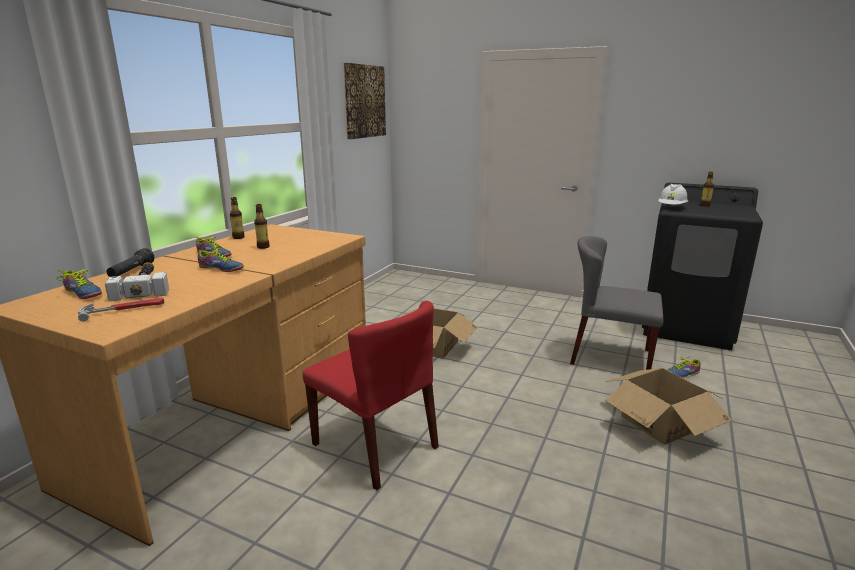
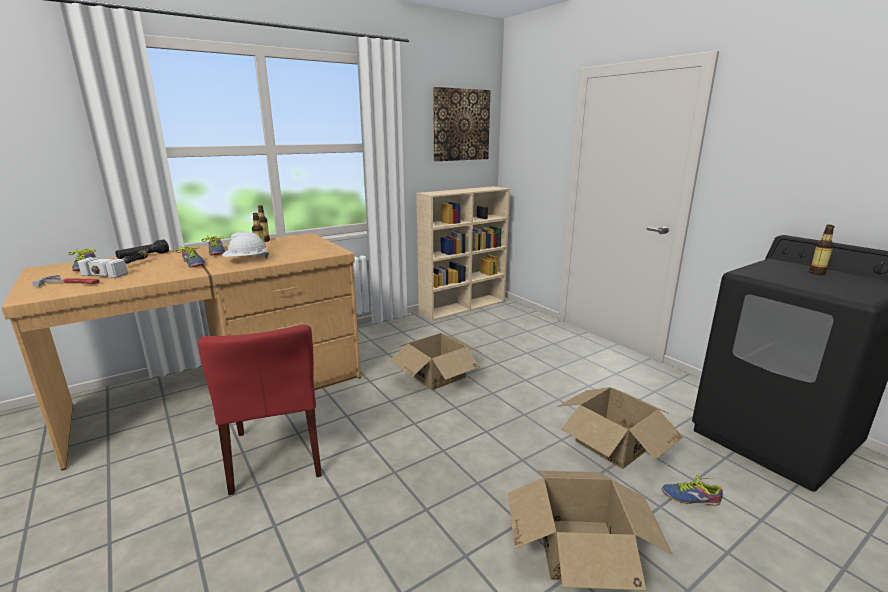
camera: 30 degrees right, 0 degrees up
grey chair [570,236,663,370] -> cardboard box [557,387,683,469]
white hard hat [658,184,688,205] -> white hard hat moved to [222,232,269,259]
none -> beige bookcase [416,186,510,320]

